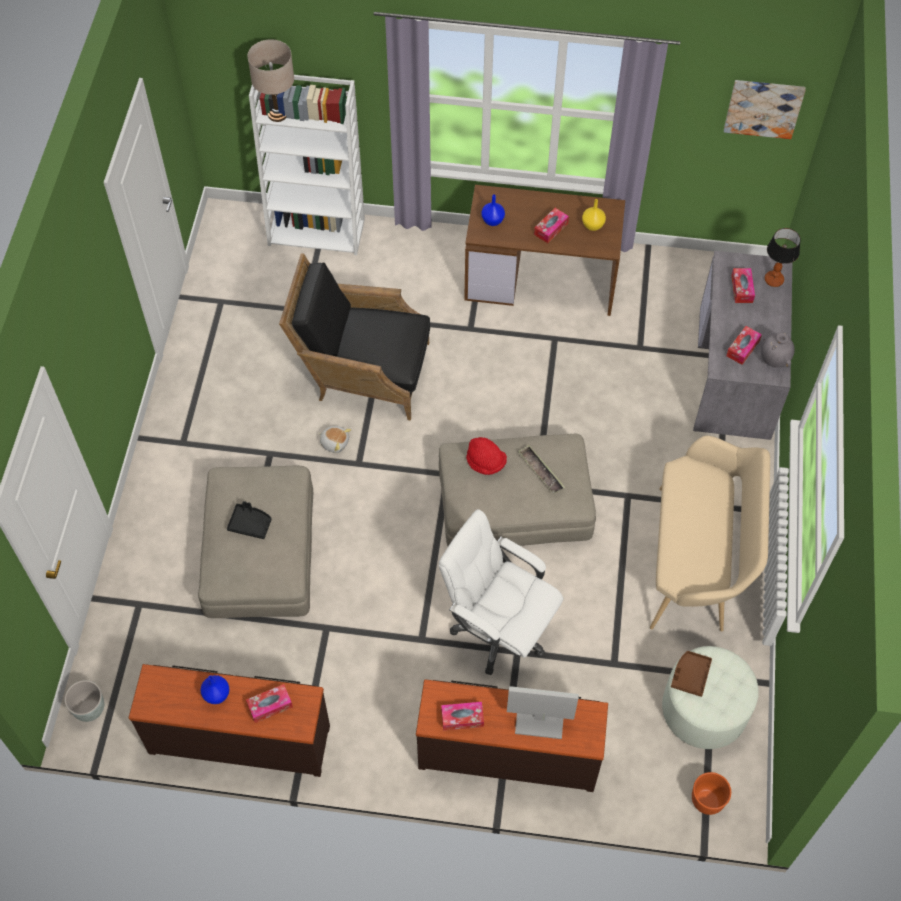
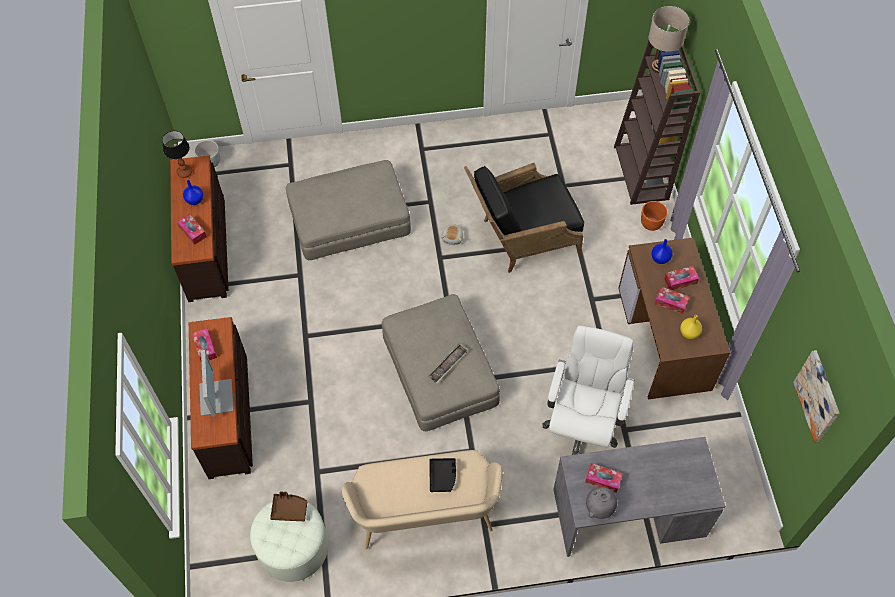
camera: 75 degrees right, 0 degrees up
black tray [227,501,272,539] -> black tray moved to [429,458,456,492]
white bookcase [249,75,365,255] -> brown bookcase [614,31,700,205]
black armchair [279,253,430,421] -> black armchair turned 105 degrees counterclockwise [464,163,584,273]
white office chair [439,509,563,675] -> white office chair moved to [543,326,635,455]
red hat [466,437,507,475] -> none
orange planter [692,772,731,815] -> orange planter moved to [641,201,668,231]
tissue box [731,268,755,303] -> tissue box moved to [664,266,699,290]
table lamp [765,228,801,287] -> table lamp moved to [162,131,192,178]

